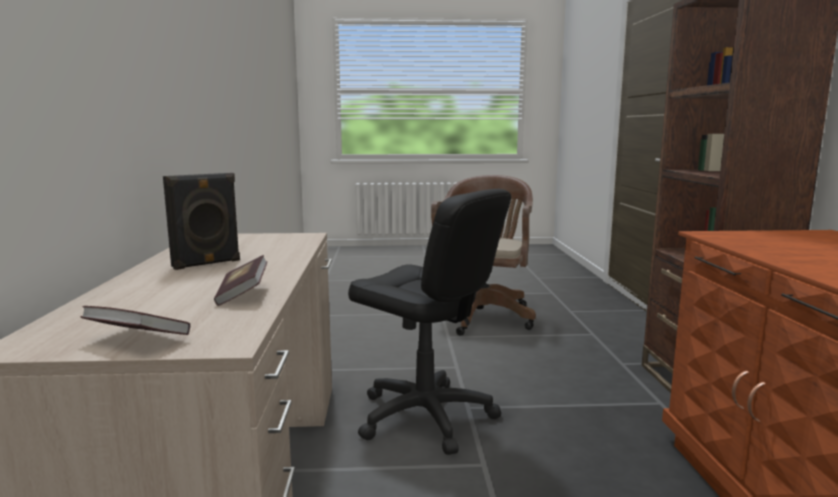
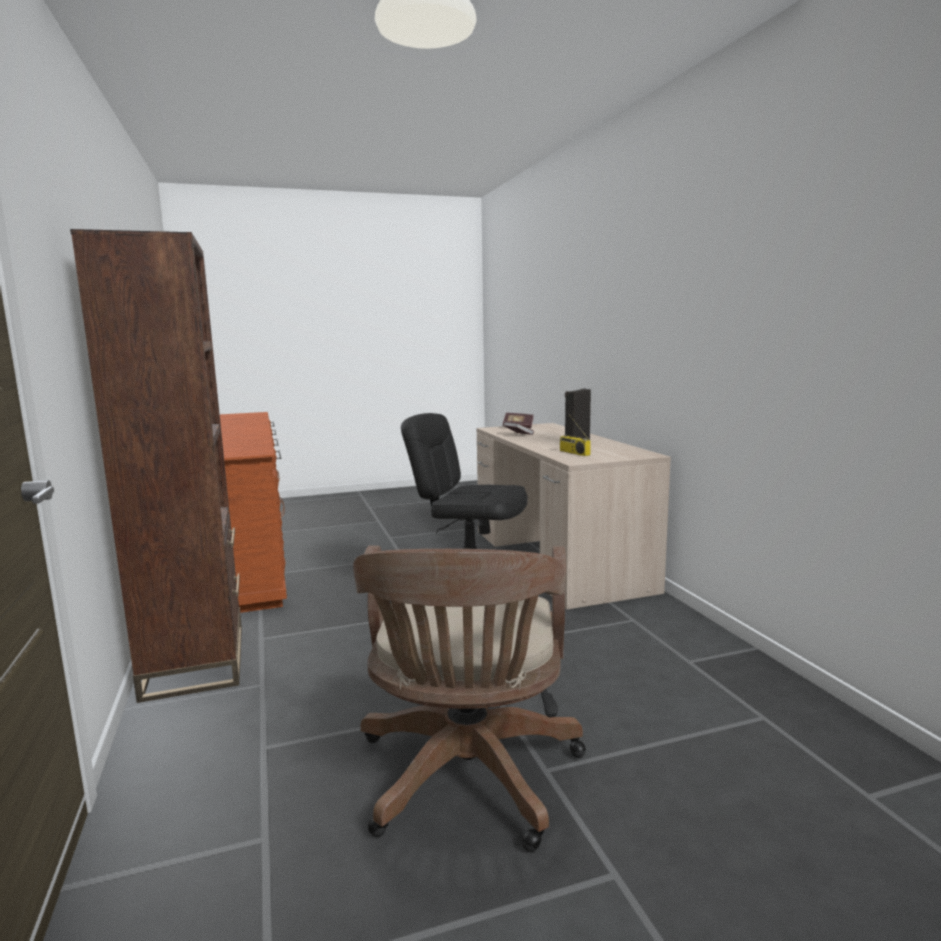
camera: 165 degrees right, 0 degrees up
none -> radio [560,416,591,456]

